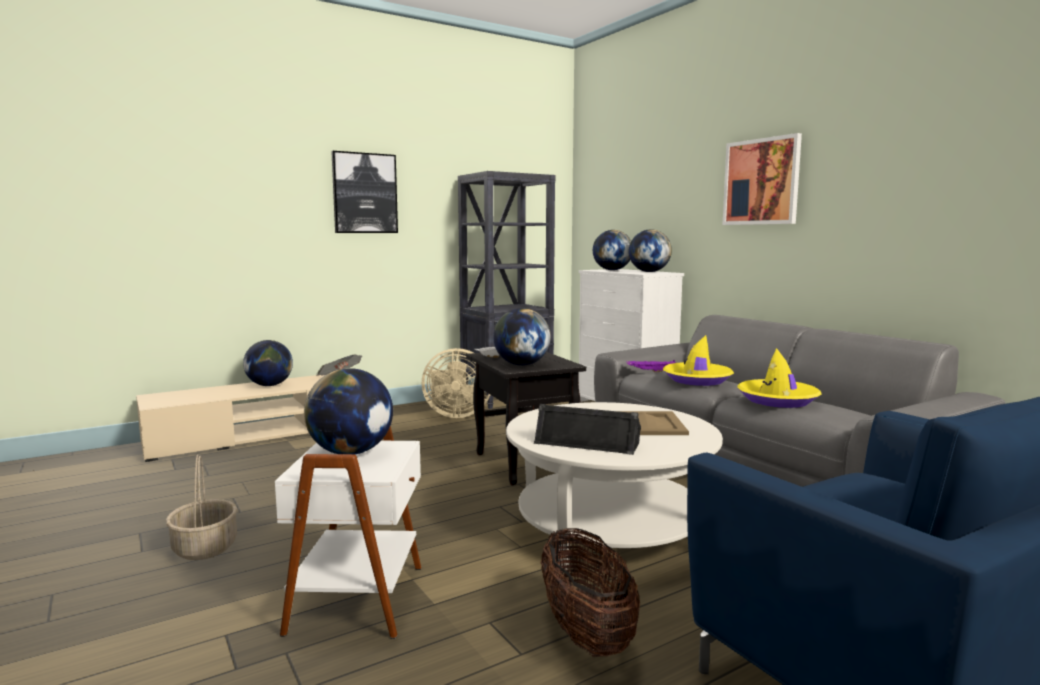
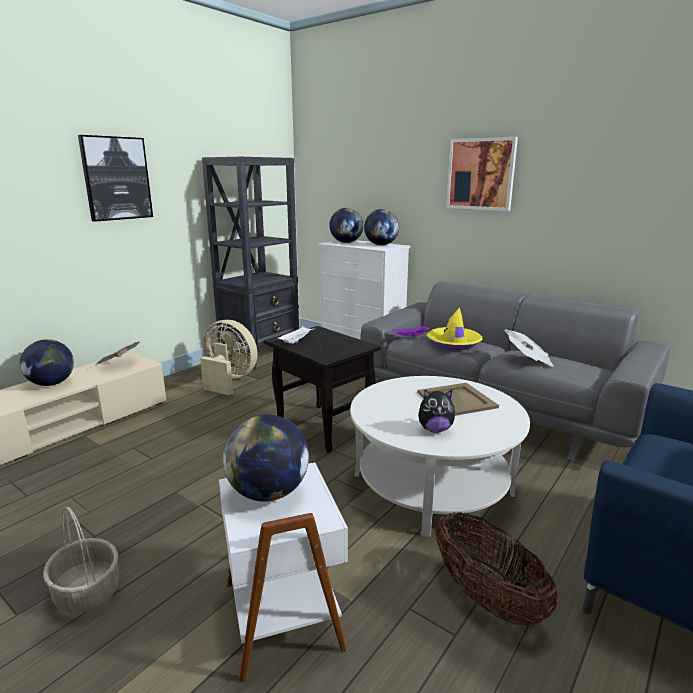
camera: 20 degrees left, 10 degrees up
beige fan [422,348,490,418] -> beige fan turned 135 degrees counterclockwise [200,320,257,395]
globe [493,308,551,366] -> none
black speaker [534,404,641,455] -> plush toy [418,390,455,433]
yellow hat [737,348,822,408] -> newspaper [505,329,554,367]

